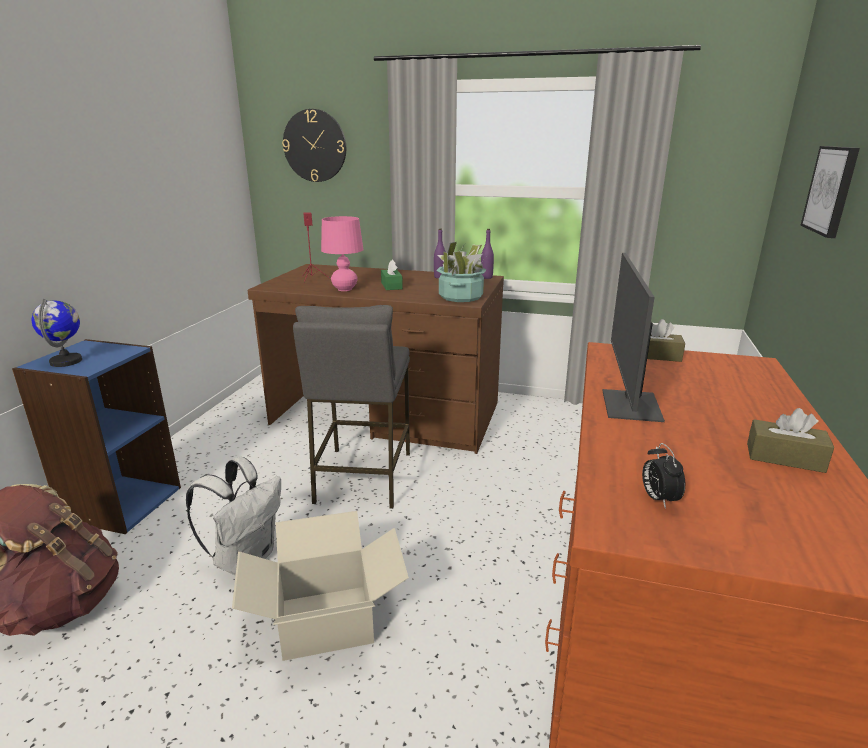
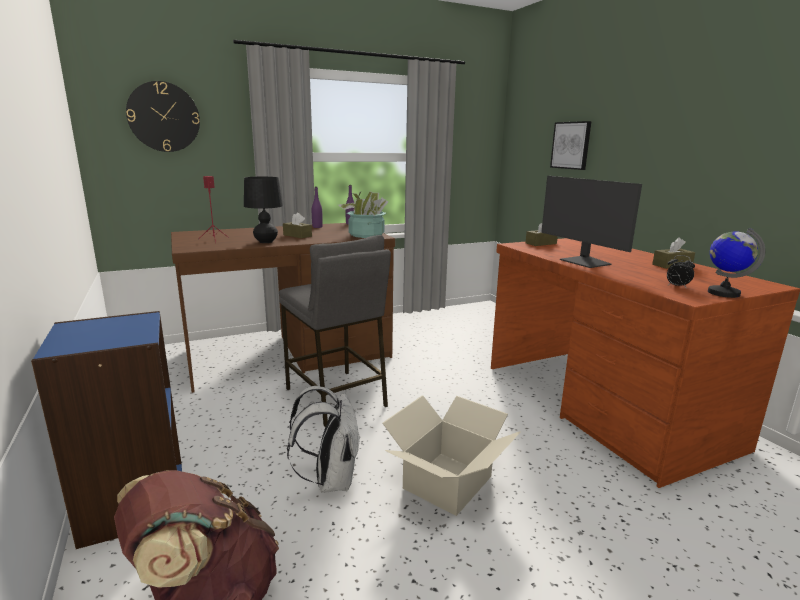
camera: 40 degrees left, 5 degrees down
globe [31,299,82,367] -> globe moved to [708,228,765,298]
pink table lamp [321,216,364,291] -> black table lamp [244,176,283,243]
green tissue box [381,260,403,290] -> brown tissue box [283,213,312,238]

